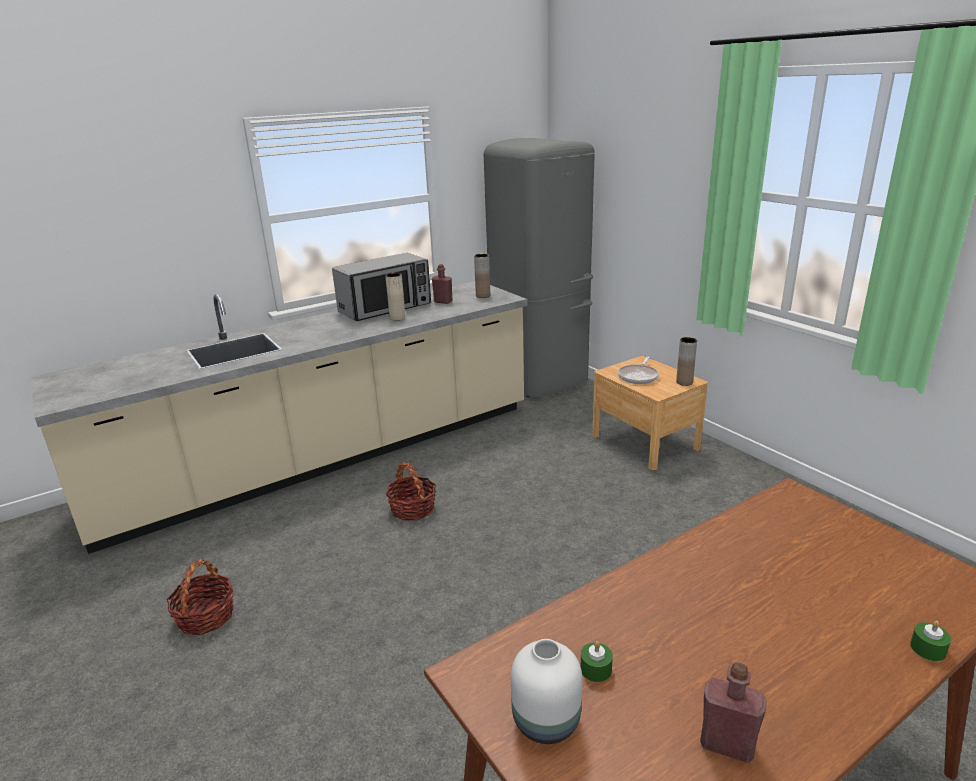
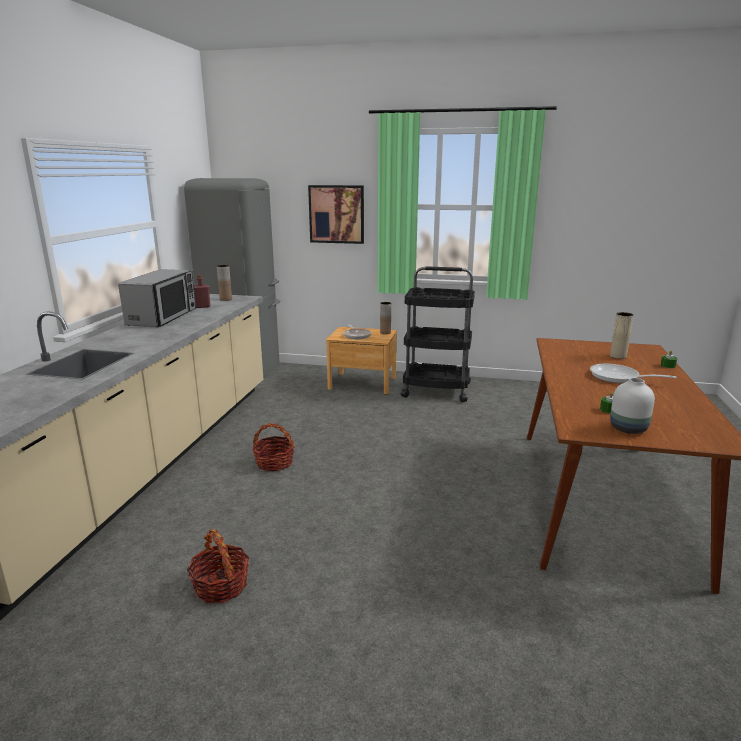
camera: 45 degrees left, 5 degrees down
beige vase [385,273,406,321] -> beige vase moved to [610,312,634,359]
red bottle [700,662,767,763] -> none
none -> picture [308,185,364,244]
none -> black cart [401,266,475,402]
none -> frying pan [590,364,677,383]

